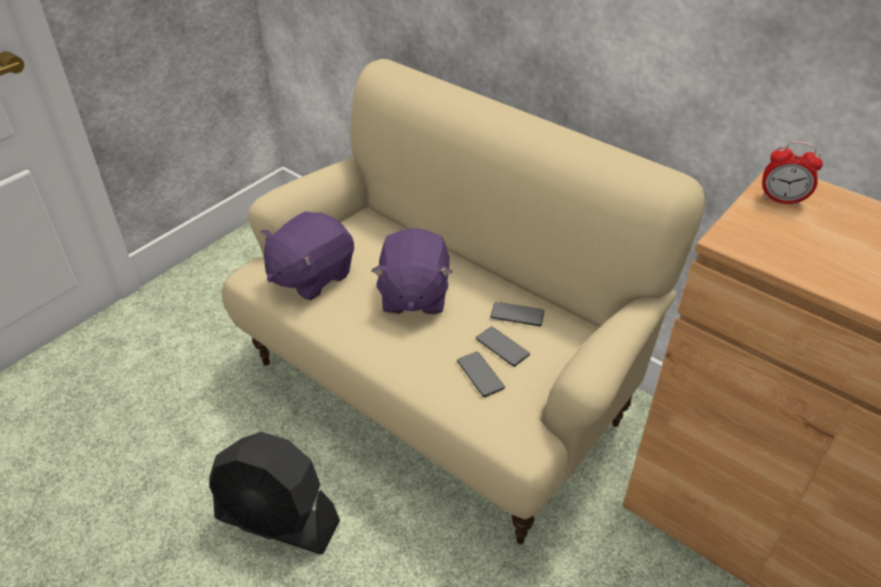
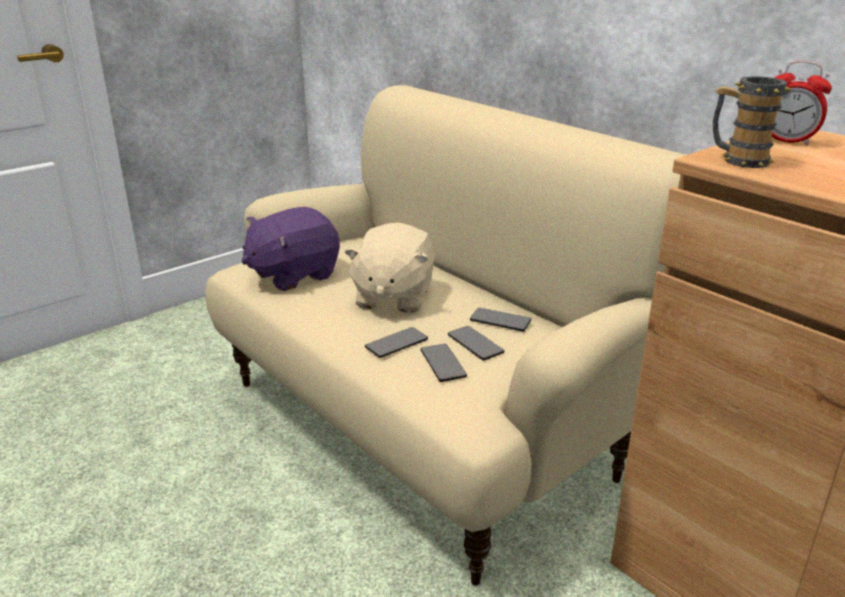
camera: 10 degrees right, 15 degrees down
black fan [209,432,340,554] -> none
purple plush toy [372,228,452,314] -> beige plush toy [344,222,435,313]
none -> phone [365,327,428,358]
none -> mug [713,77,791,168]

